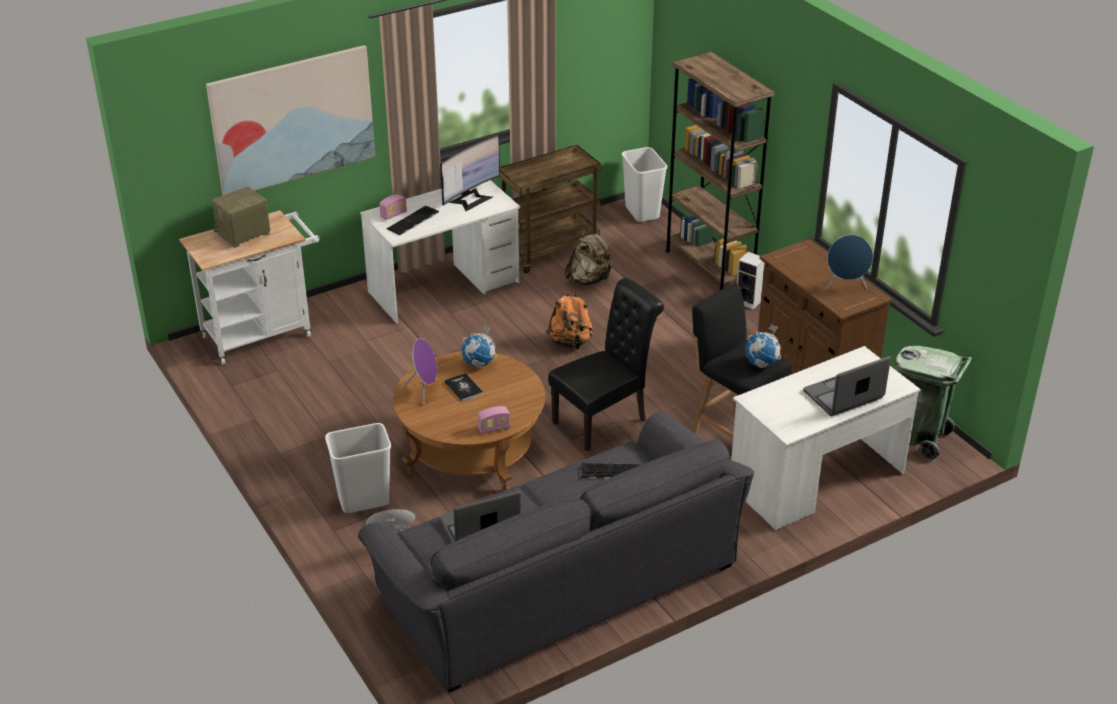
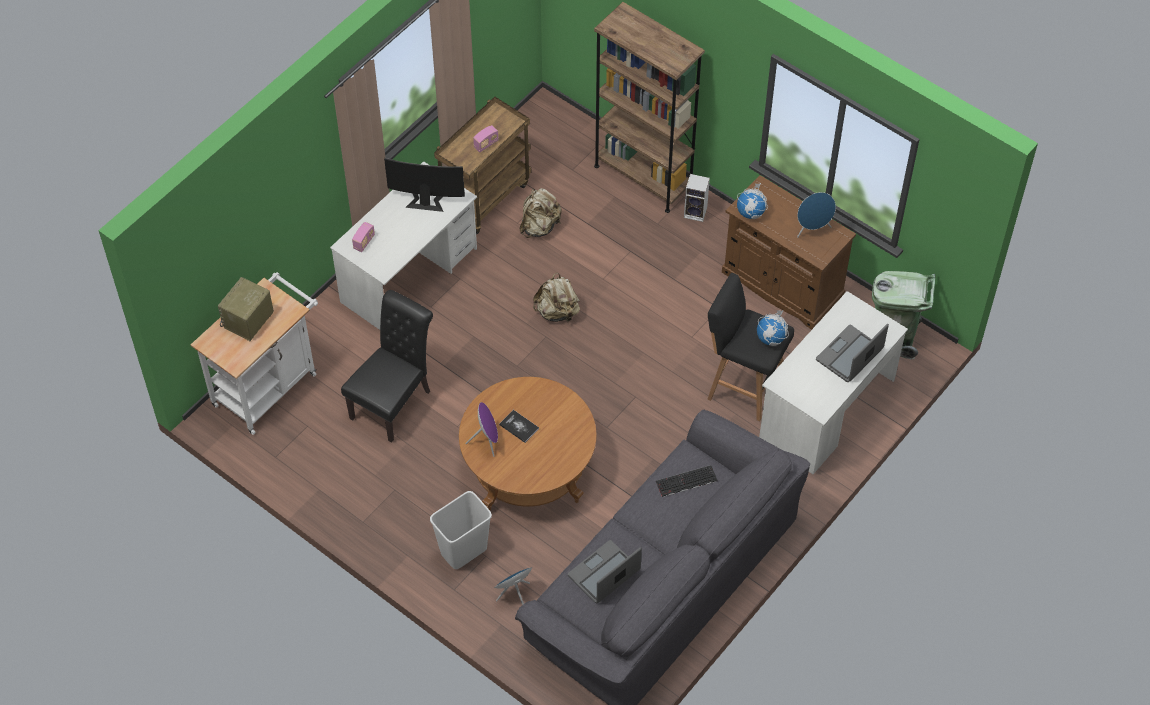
camera: 20 degrees left, 20 degrees up
picture [206,45,375,195] -> none
keyboard [387,206,439,235] -> none
monitor [440,135,500,211] -> monitor turned 105 degrees counterclockwise [384,158,465,212]
globe [462,325,497,368] -> globe moved to [737,183,768,219]
radio [478,406,510,434] -> radio moved to [473,125,499,152]
orange backpack [546,289,593,350] -> beige backpack [533,272,580,322]
black chair [548,278,664,451] -> black chair moved to [341,290,433,443]
white trash can [621,147,667,222] -> none

